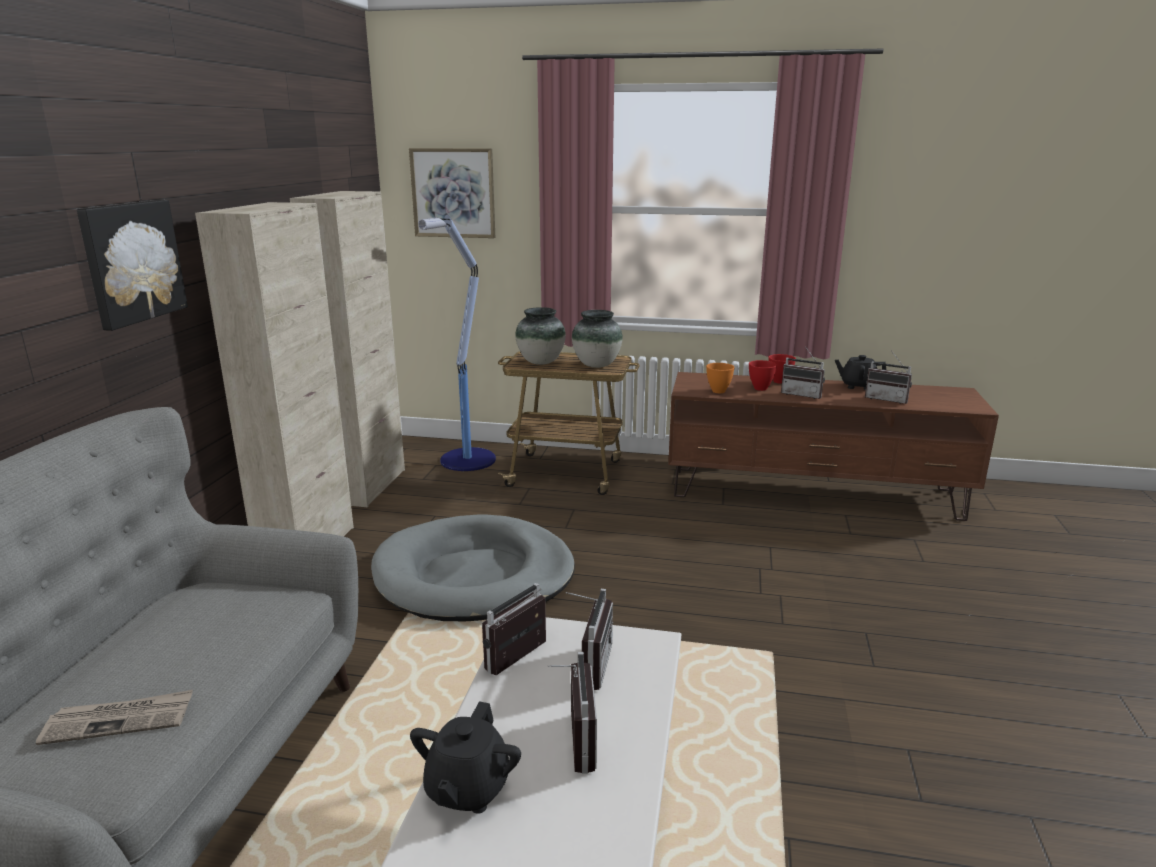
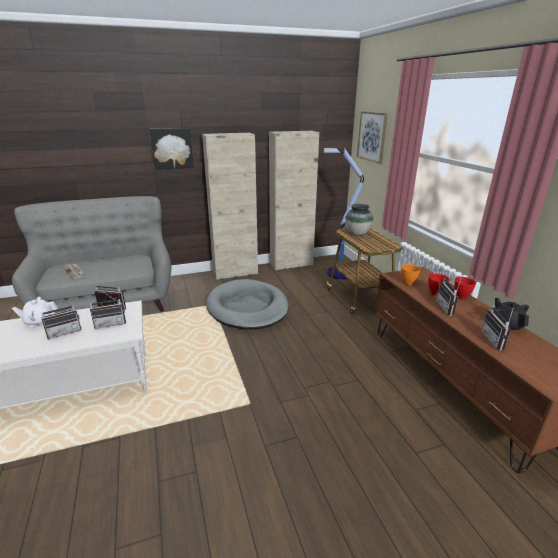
camera: 60 degrees right, 5 degrees up
black teapot [410,701,521,814] -> white teapot [12,297,58,327]
vase [572,310,623,368] -> none

